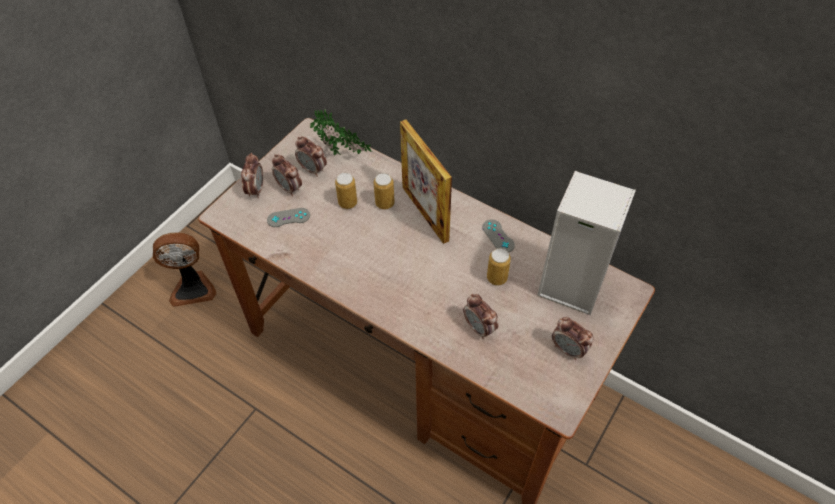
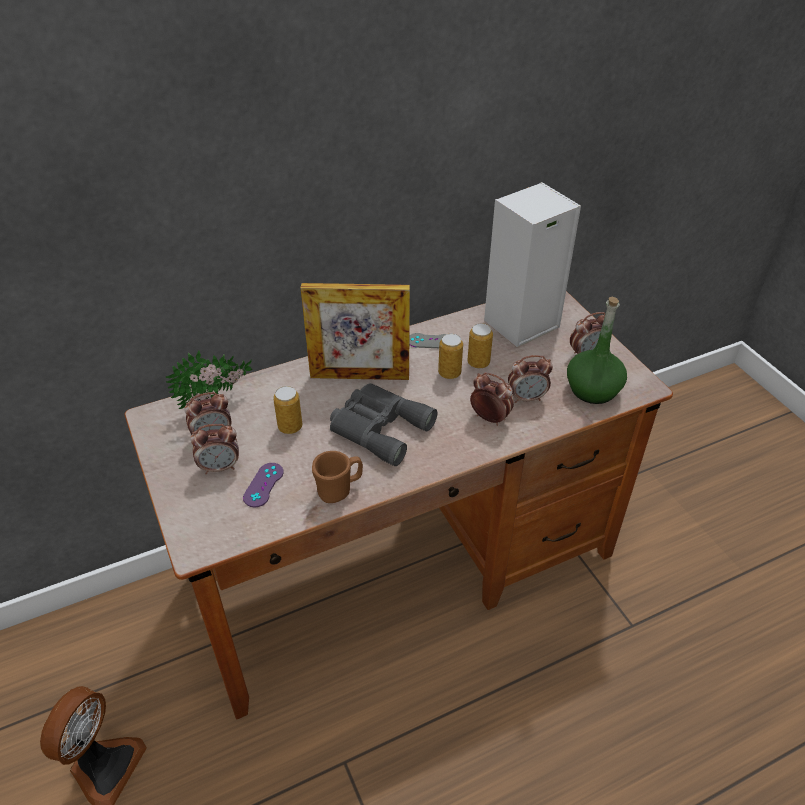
camera: 60 degrees left, 10 degrees down
alarm clock [241,153,263,198] -> alarm clock moved to [470,372,514,426]
grey game controller [267,208,310,227] -> purple game controller [243,463,284,507]
can [374,173,395,209] -> can moved to [438,334,463,379]
none -> brown mug [312,451,363,503]
none -> grey binoculars [330,383,437,466]
none -> green bottle [567,297,627,404]

